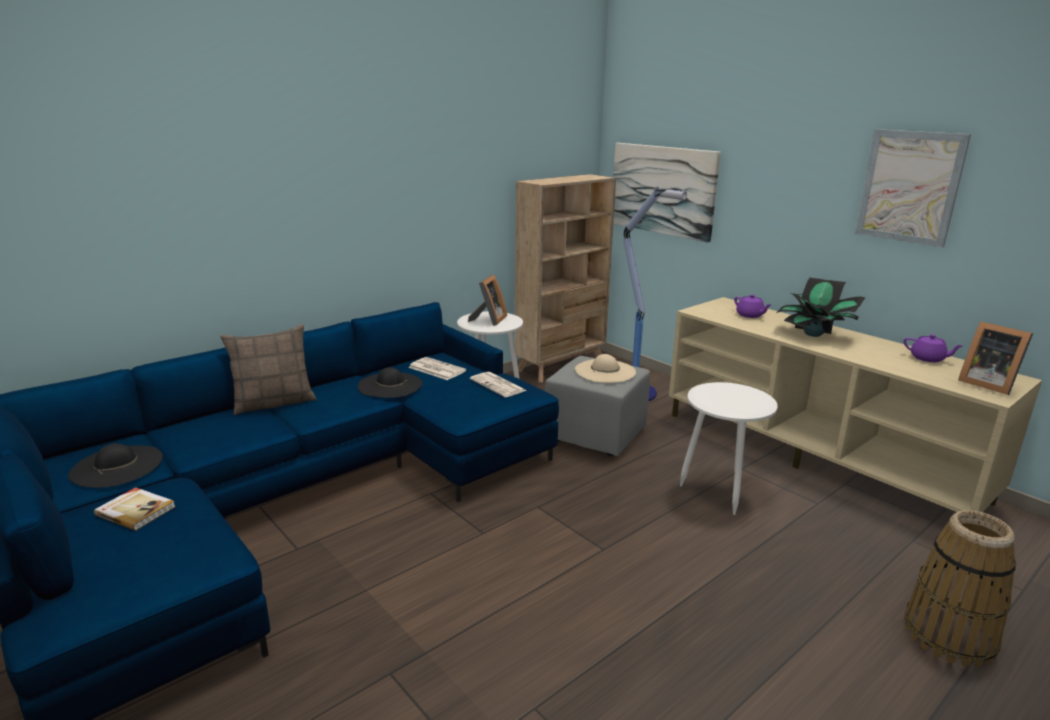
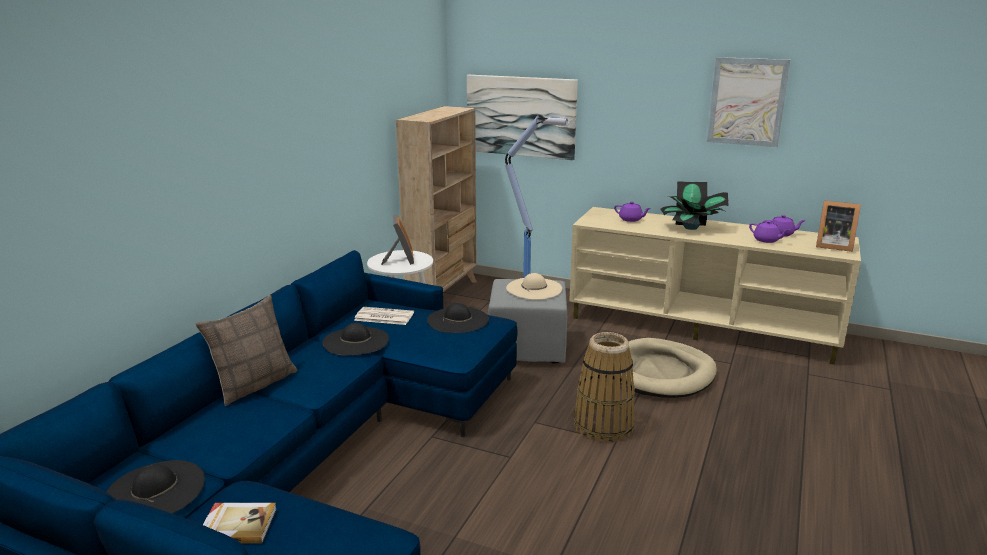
camera: 25 degrees left, 0 degrees up
newspaper [470,372,527,397] -> black hat [427,303,489,333]
white side table [680,382,778,515] -> beige dog bed [621,338,717,398]
basket [903,510,1016,668] -> basket moved to [574,332,635,443]
none -> purple teapot [749,221,789,243]

